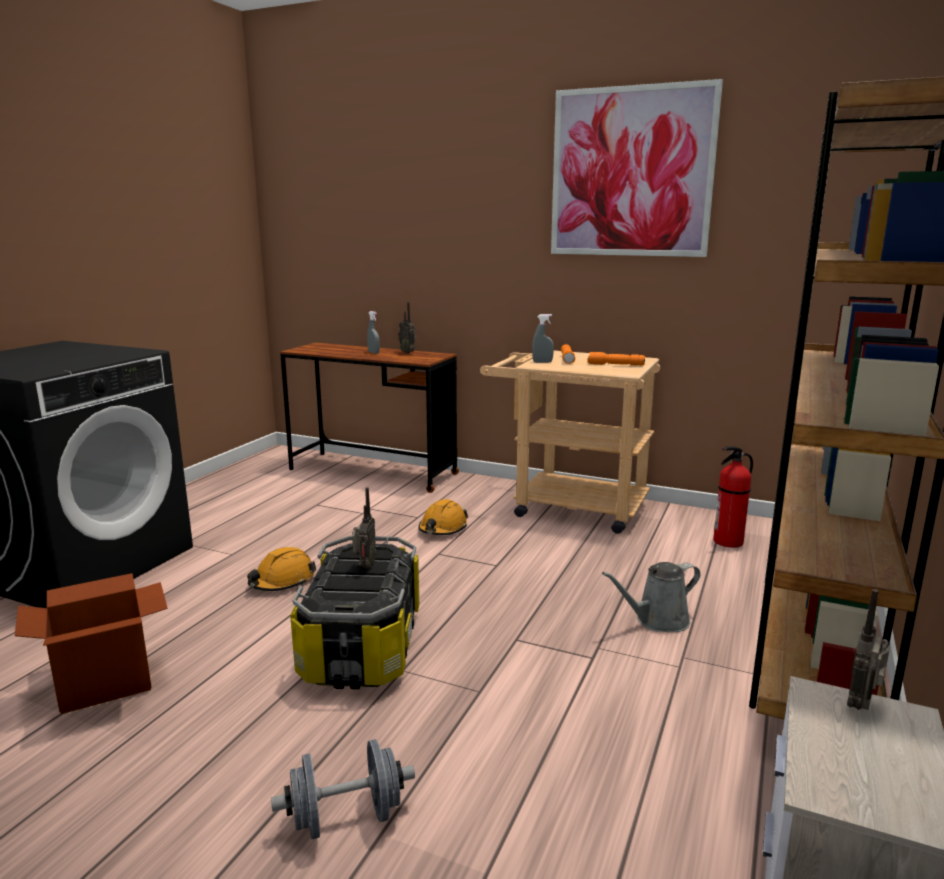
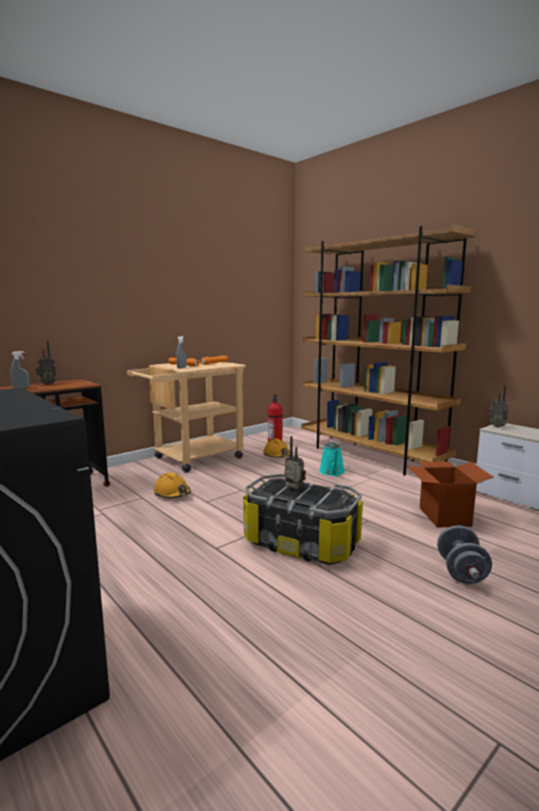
camera: 65 degrees left, 5 degrees down
cardboard box [15,573,168,714] -> cardboard box moved to [407,461,494,528]
orange hard hat [247,547,316,591] -> orange hard hat moved to [263,439,290,458]
picture [551,79,723,257] -> none
grey watering can [602,562,700,632] -> turquoise watering can [319,441,345,476]

